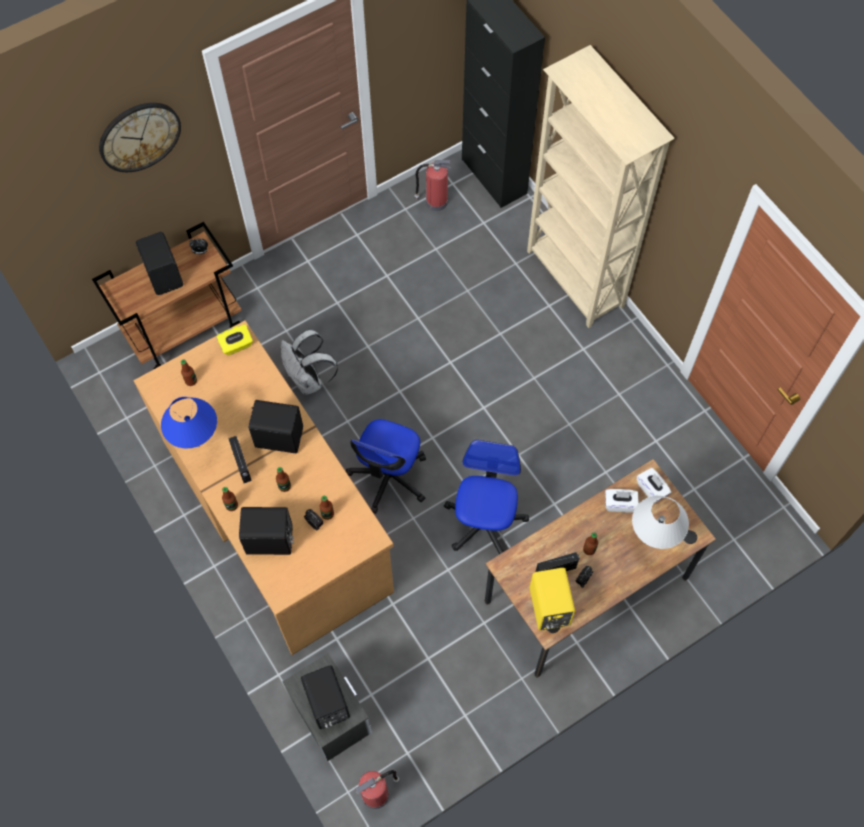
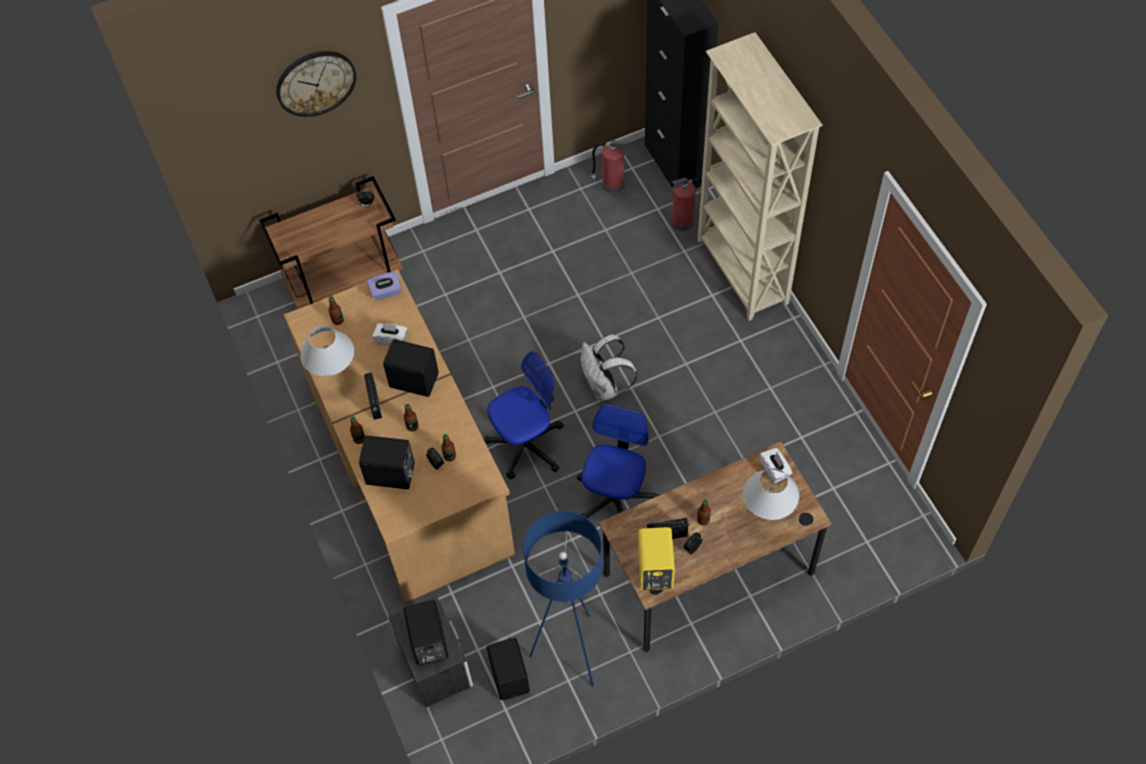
camera: 10 degrees right, 5 degrees down
black speaker [136,232,183,295] -> black speaker moved to [487,638,530,700]
blue table lamp [161,397,217,449] -> white table lamp [300,326,354,382]
yellow tissue box [216,324,253,355] -> purple tissue box [367,272,402,300]
white backpack [281,330,338,395] -> white backpack moved to [581,334,637,401]
office chair [346,419,426,514] -> office chair turned 150 degrees counterclockwise [484,351,563,479]
fire extinguisher [355,770,399,809] -> fire extinguisher moved to [672,178,702,231]
white tissue box [605,489,639,513] -> white tissue box moved to [372,323,407,346]
none -> blue floor lamp [523,511,603,686]

